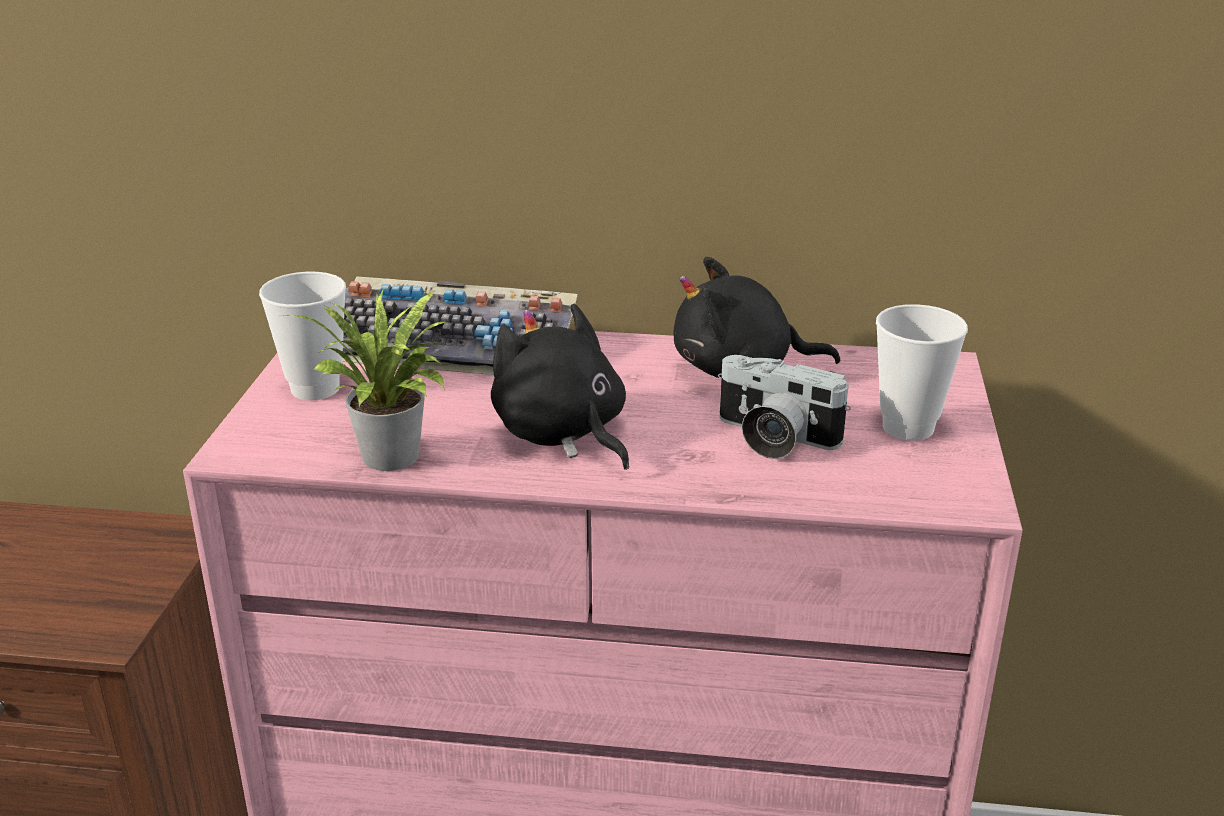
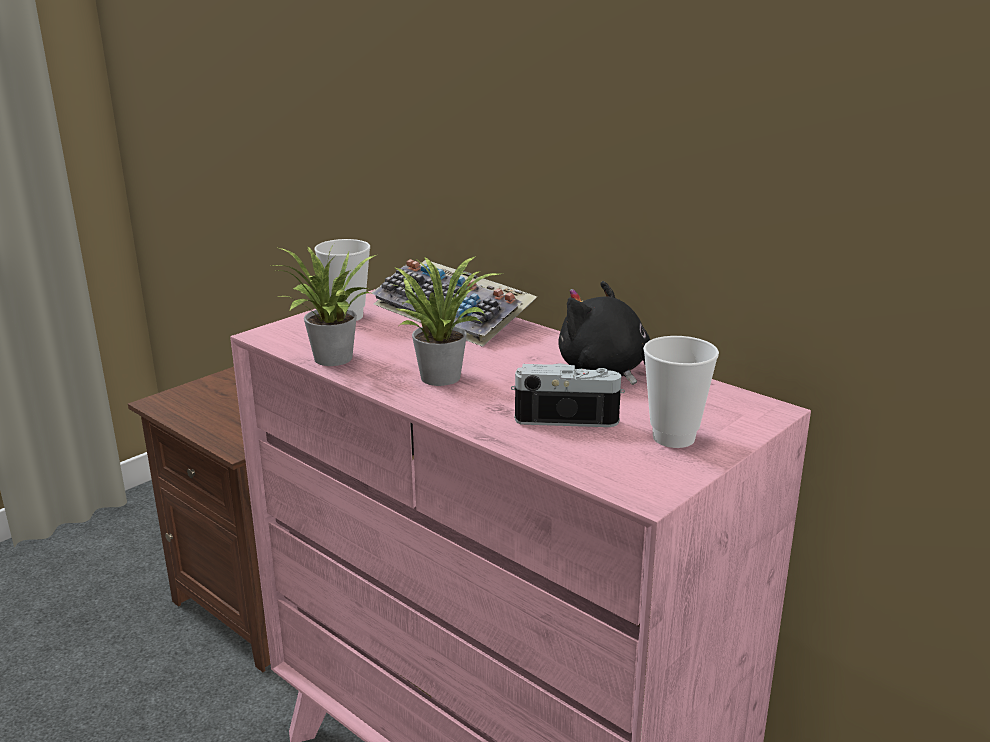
camera: 35 degrees right, 5 degrees down
black plush toy [491,304,629,470] -> potted plant [395,256,500,386]
camera [718,355,851,459] -> camera turned 120 degrees clockwise [511,363,625,427]

